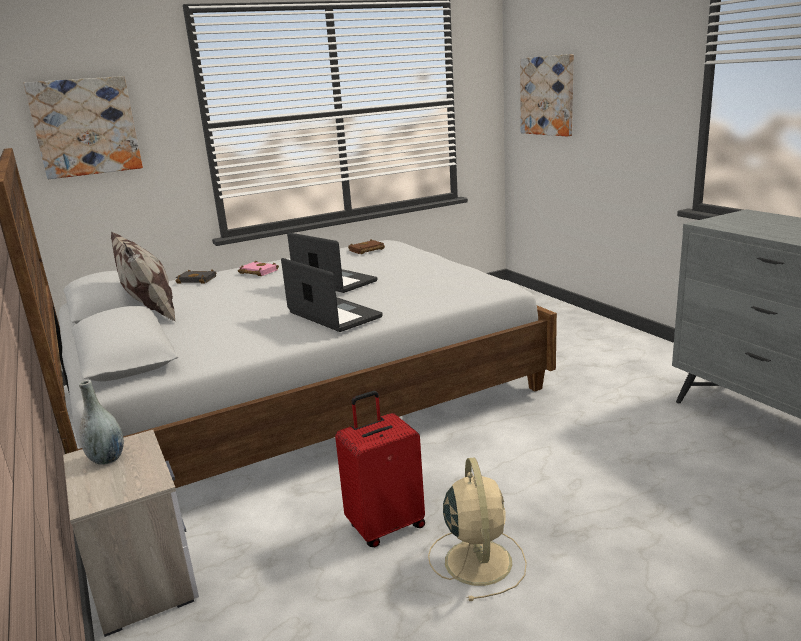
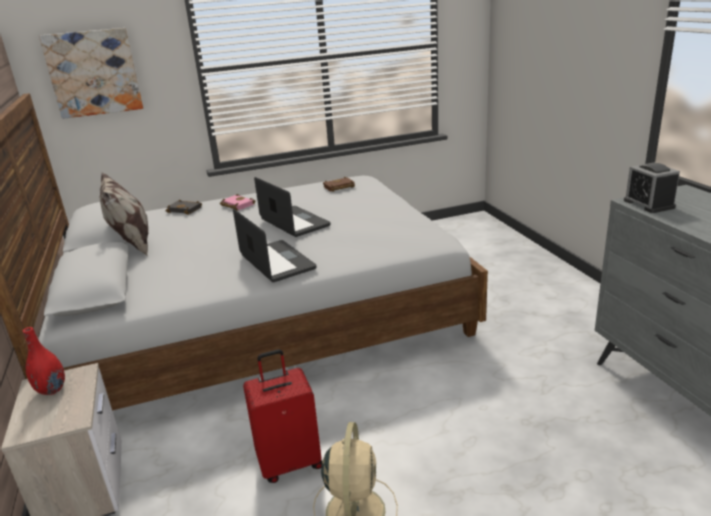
camera: 10 degrees right, 5 degrees up
grey vase [79,380,124,465] -> red vase [22,327,65,395]
picture [520,54,574,137] -> none
none -> alarm clock [624,163,680,213]

